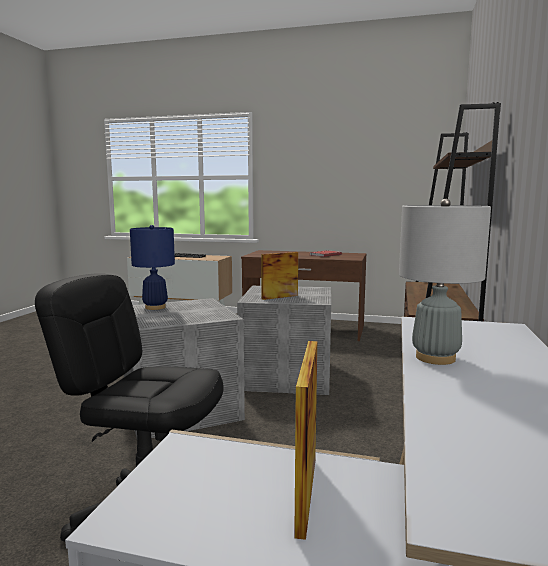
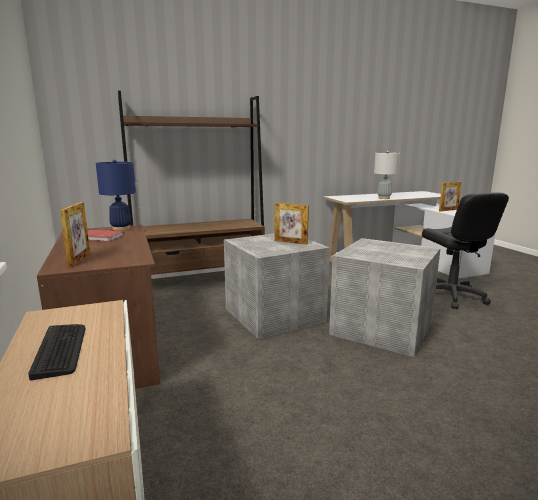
camera: 125 degrees left, 5 degrees up
blue table lamp [130,225,175,310] -> blue table lamp moved to [96,160,136,231]
none -> picture frame [60,202,90,267]

